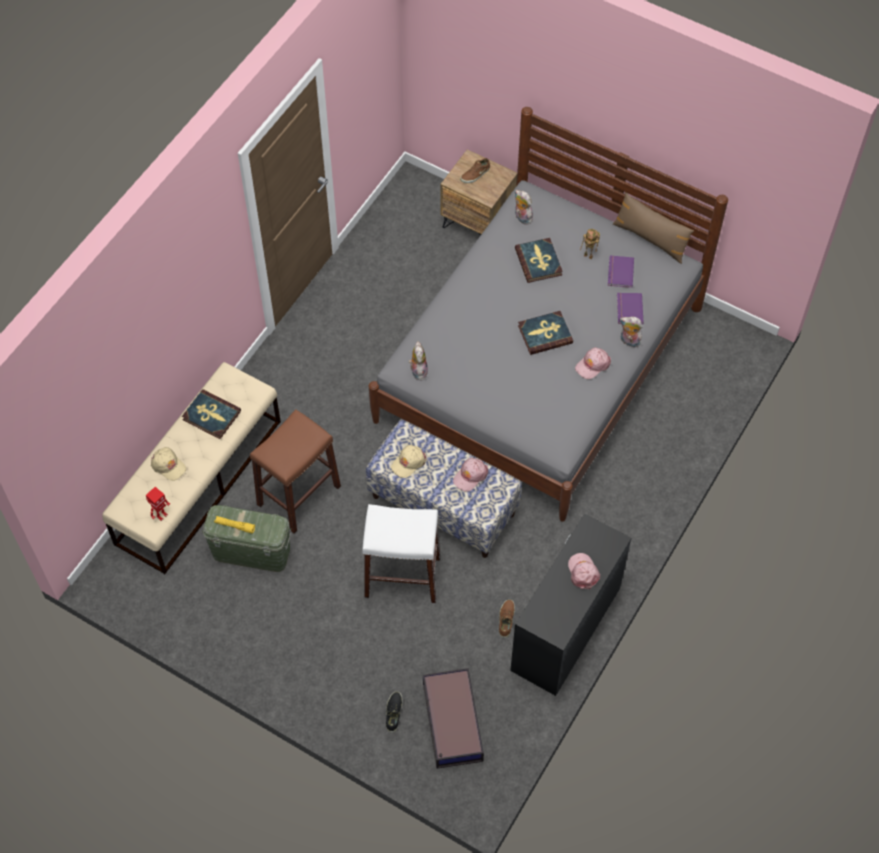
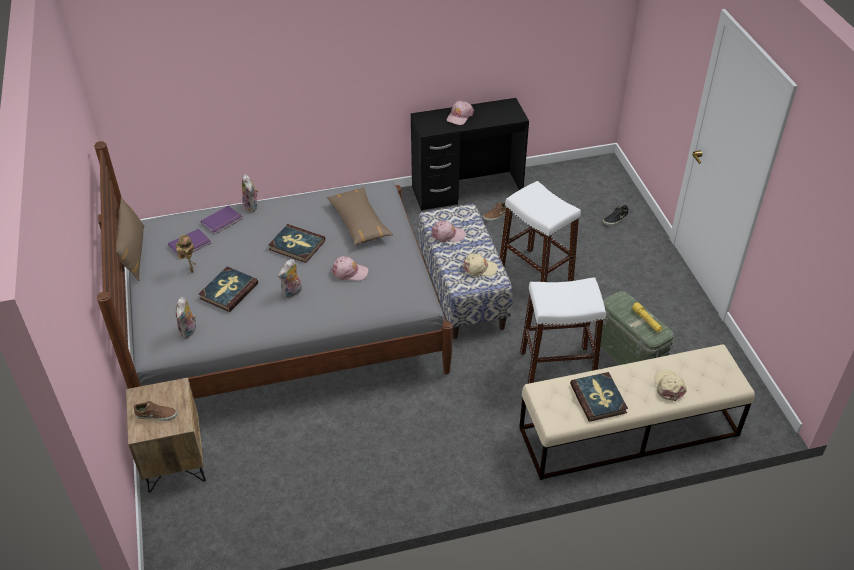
camera: 135 degrees left, 15 degrees down
toy robot [146,487,170,521] -> none
brown stool [250,410,341,533] -> white stool [520,277,606,384]
plush toy [409,341,428,380] -> plush toy moved to [278,259,302,299]
storage box [423,668,484,769] -> none
pink cap [575,347,611,379] -> pink cap moved to [332,256,368,281]
none -> brown pillow [326,187,393,245]

